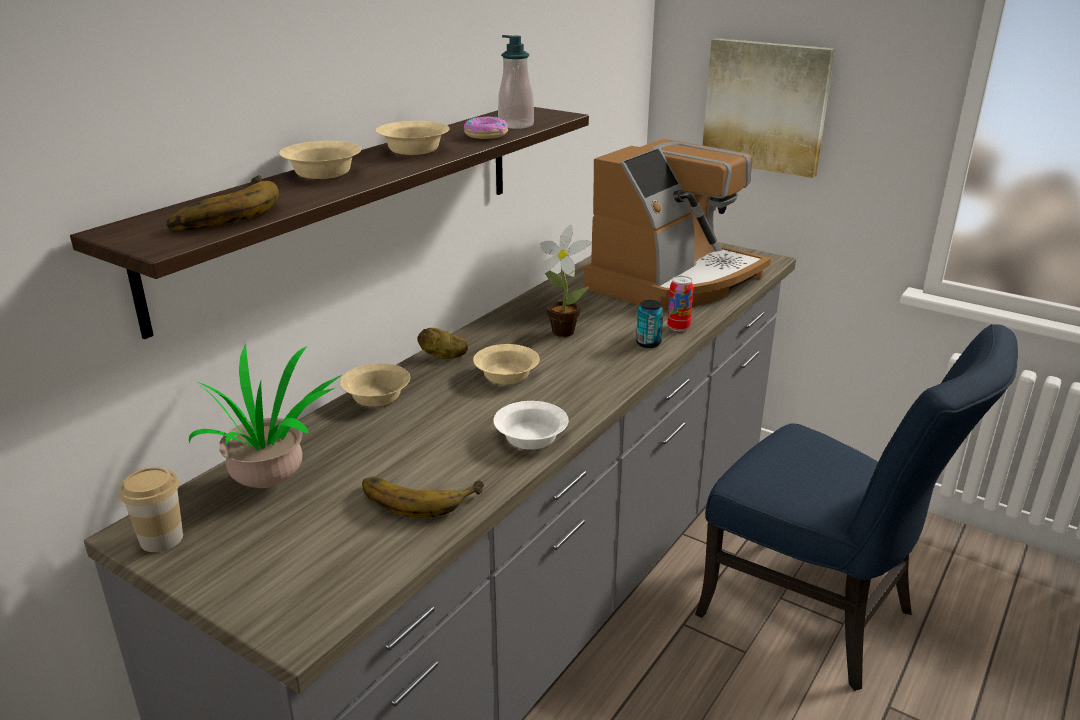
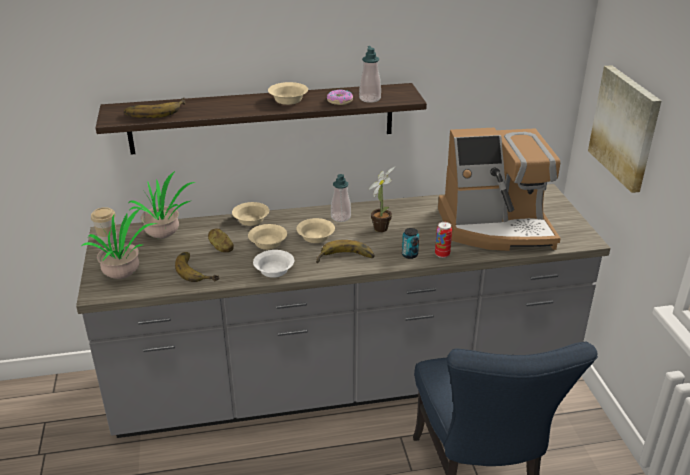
camera: 45 degrees right, 5 degrees up
beige bowl [279,141,361,179] -> beige bowl moved to [248,224,287,250]
potato [417,328,468,359] -> potato moved to [208,228,234,252]
none -> potted plant [81,207,157,279]
none -> banana [316,240,375,263]
none -> soap dispenser [331,174,351,222]

